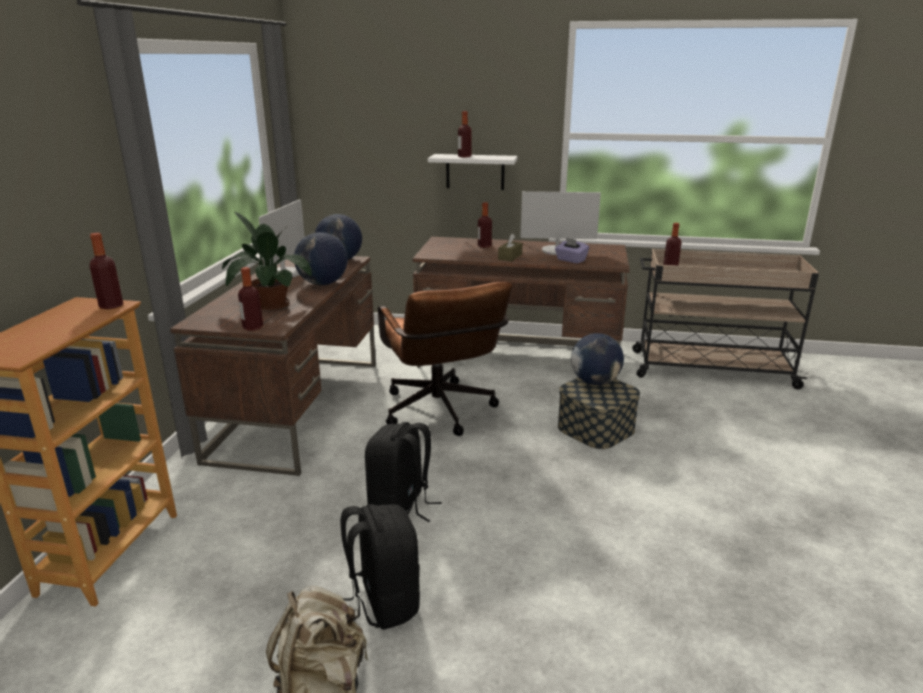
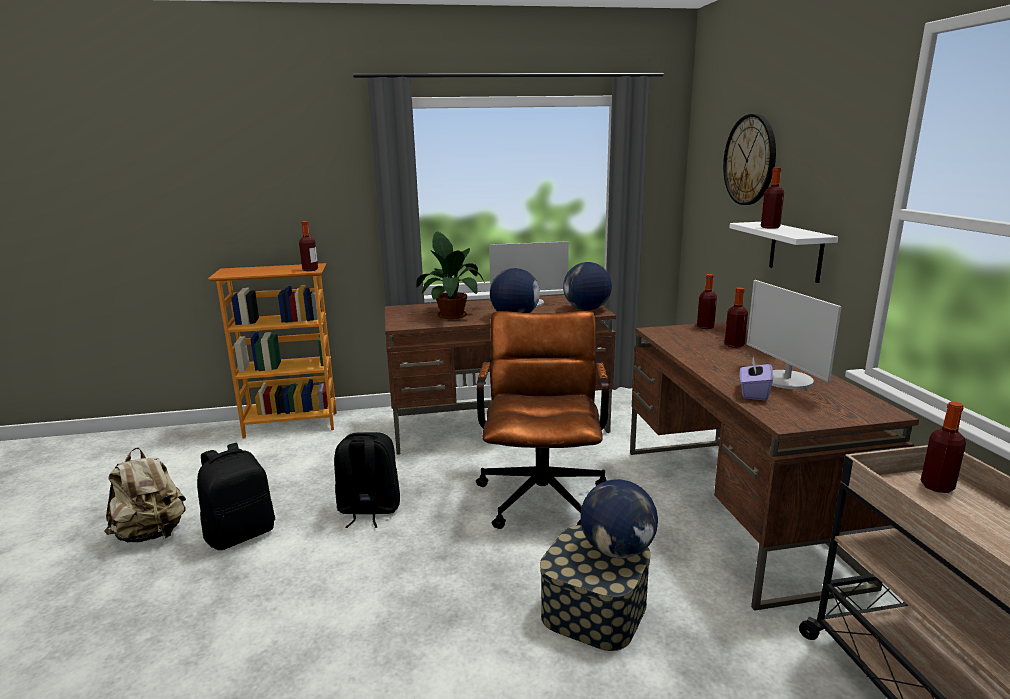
camera: 70 degrees right, 5 degrees down
bottle [238,267,263,331] -> bottle moved to [697,274,717,329]
brown office chair [378,282,512,436] -> brown office chair turned 135 degrees clockwise [476,311,609,529]
brown tissue box [498,234,523,261] -> none
none -> wall clock [723,114,776,205]

